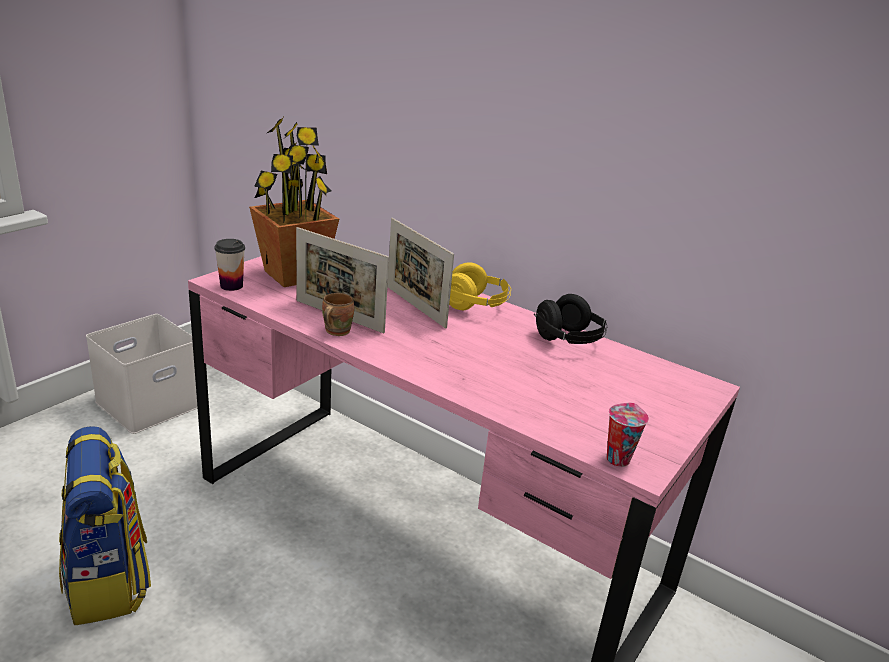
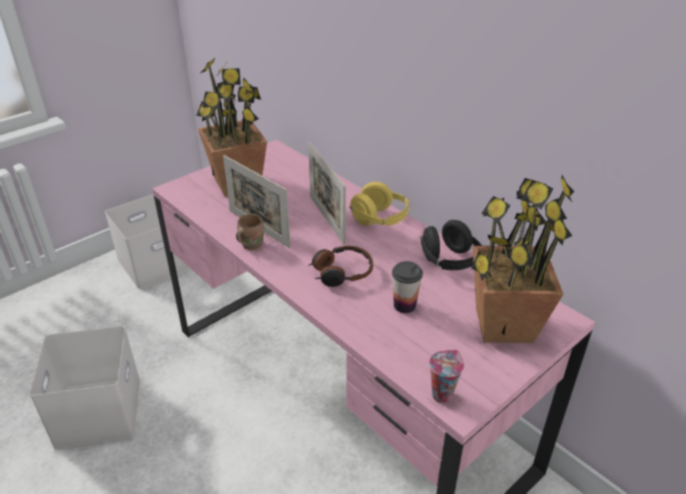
camera: 15 degrees right, 10 degrees up
backpack [59,426,151,625] -> white storage box [29,326,140,449]
cup [214,239,245,291] -> cup moved to [392,261,423,313]
none -> headphones [308,246,373,287]
none -> potted plant [471,175,574,343]

